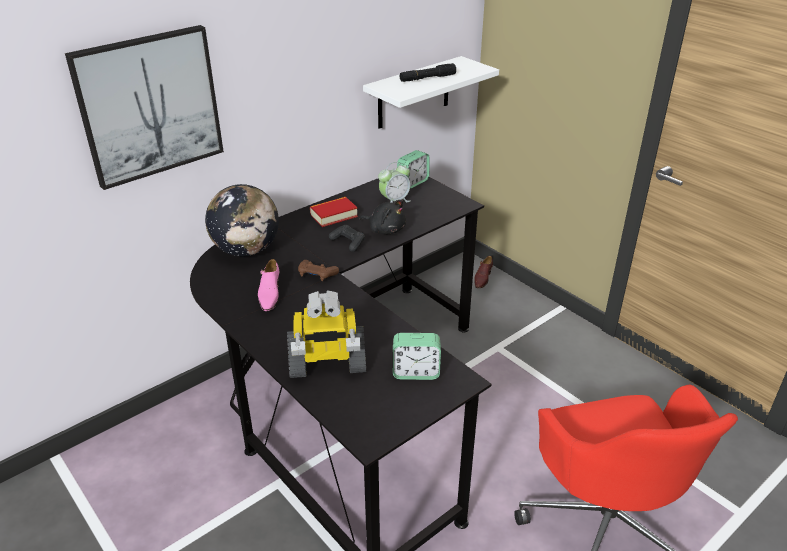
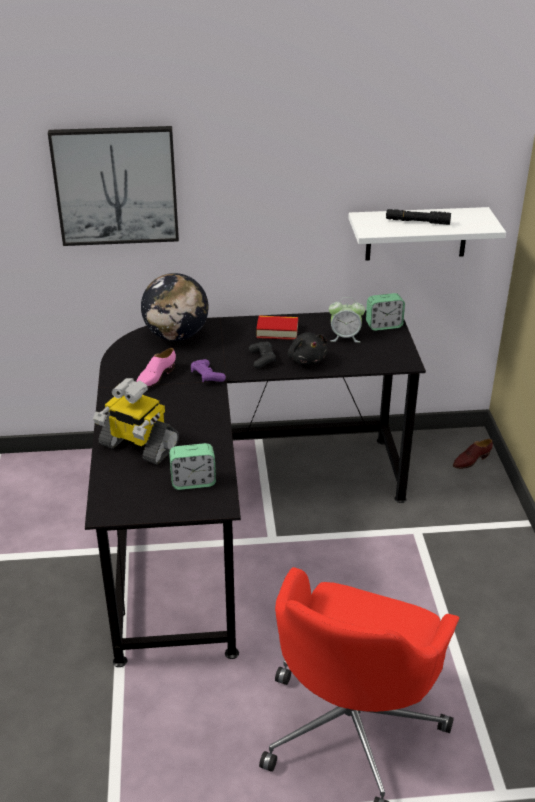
camera: 35 degrees right, 0 degrees up
brown game controller [298,260,339,281] -> purple game controller [191,359,226,382]
alarm clock [393,333,441,380] -> alarm clock turned 45 degrees counterclockwise [169,443,216,490]

